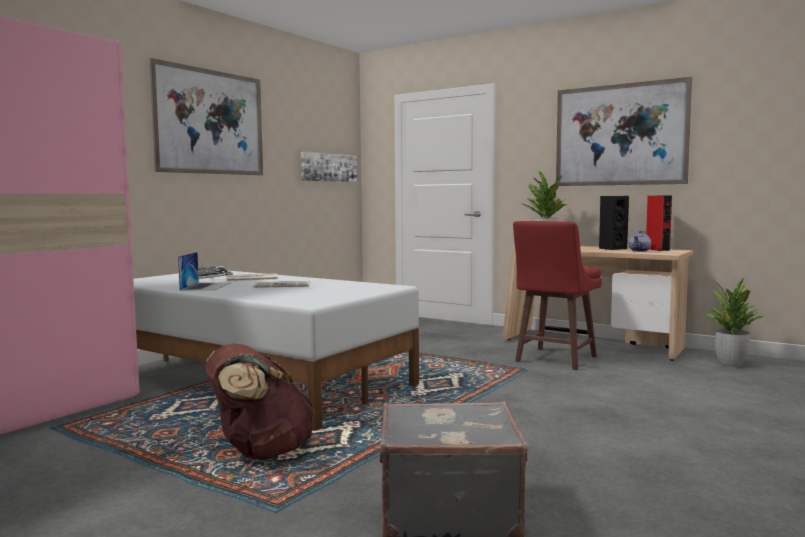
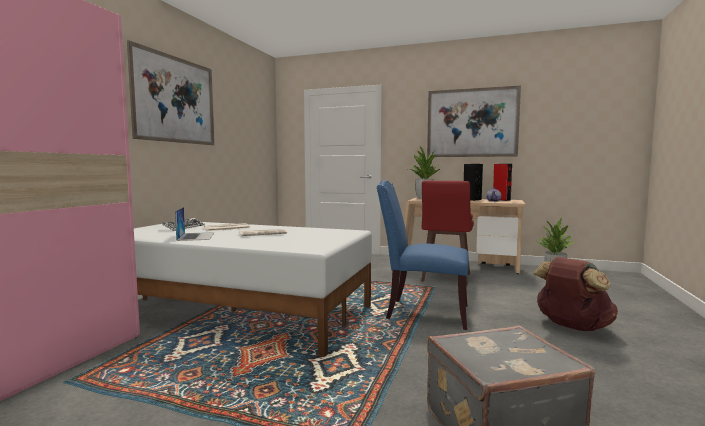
camera: 15 degrees left, 0 degrees up
brown backpack [205,344,315,460] -> brown backpack moved to [533,257,618,331]
picture [301,152,357,182] -> none
none -> blue chair [377,180,469,330]

